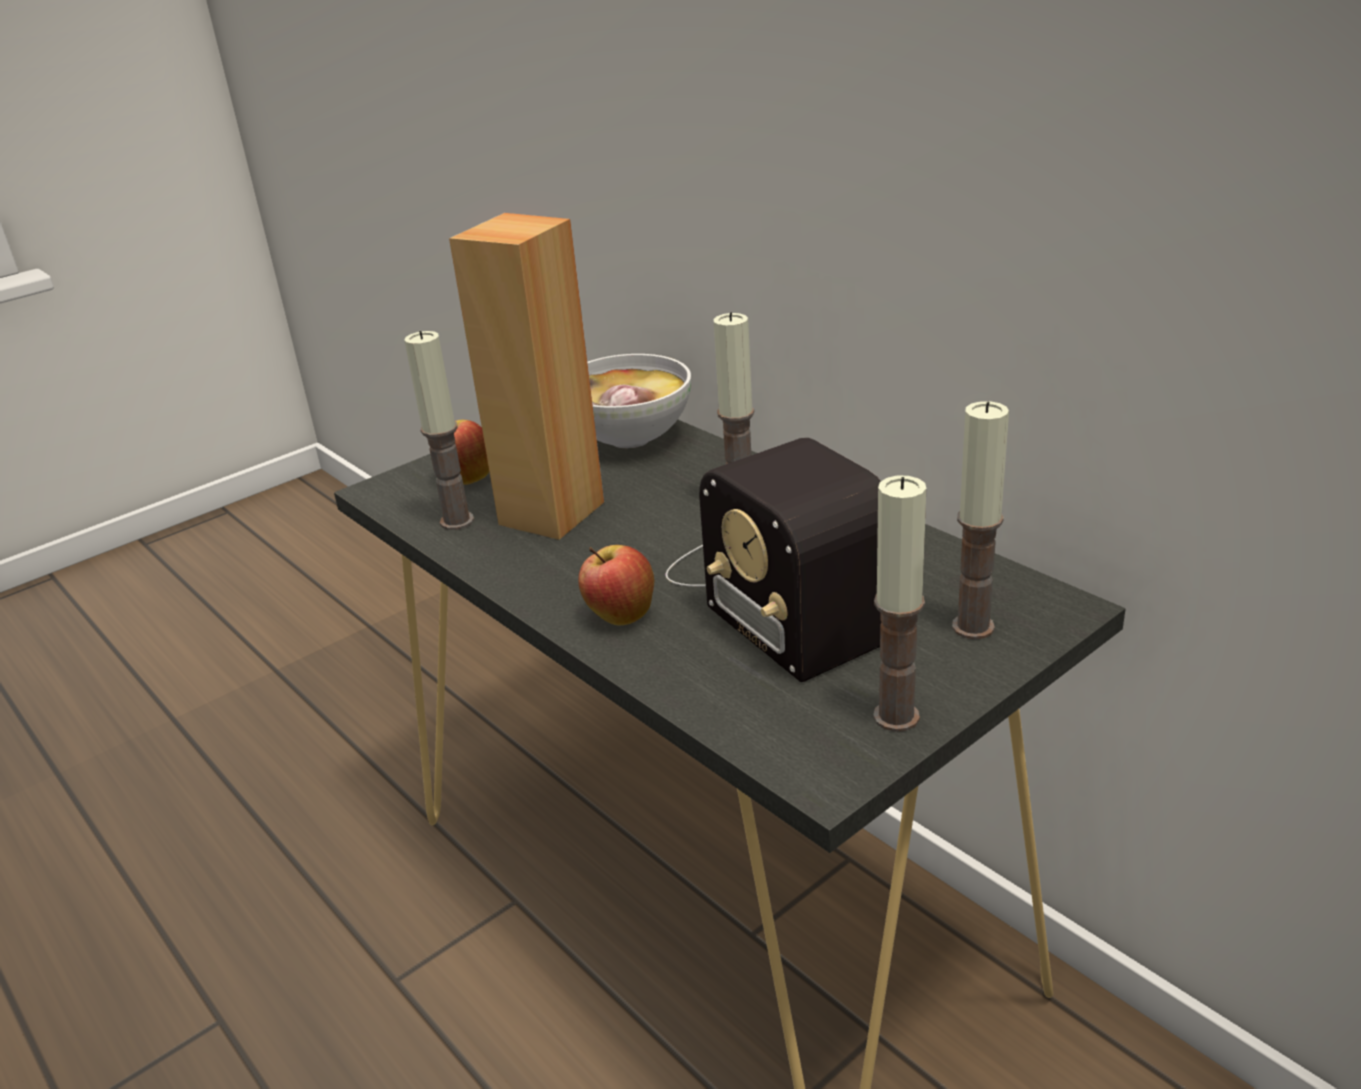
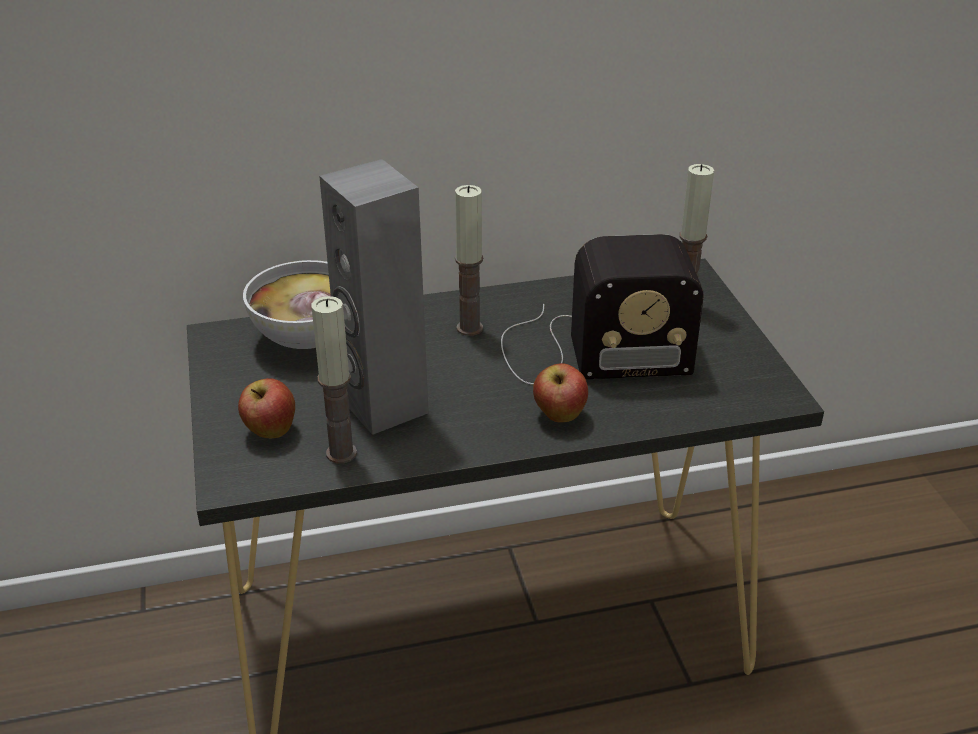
camera: 65 degrees left, 5 degrees up
brown speaker [449,213,604,540] -> grey speaker [319,159,429,435]
candle [873,476,926,732] -> none

